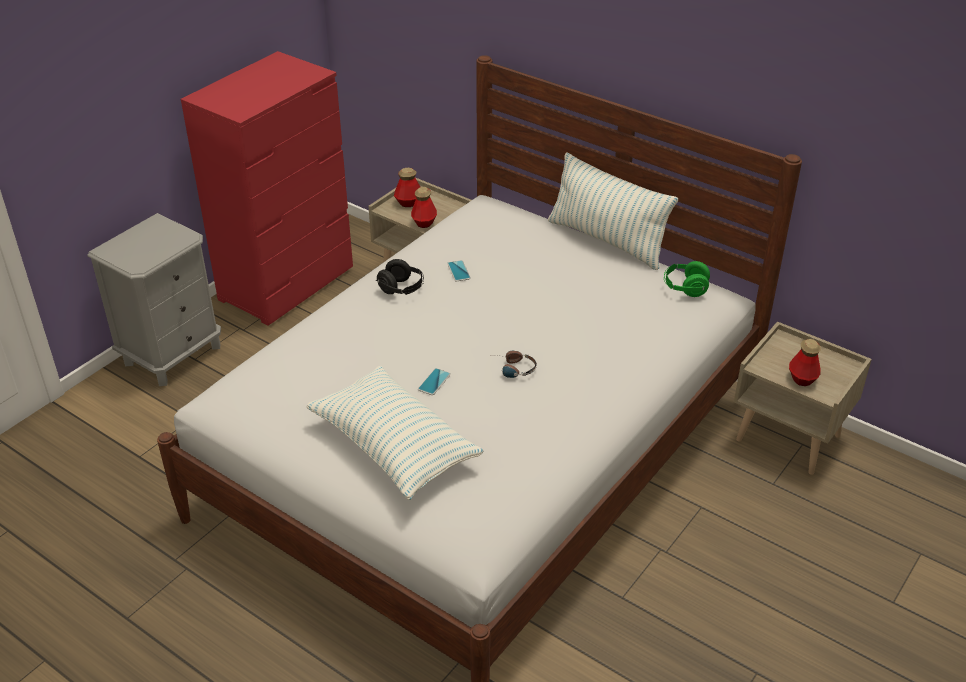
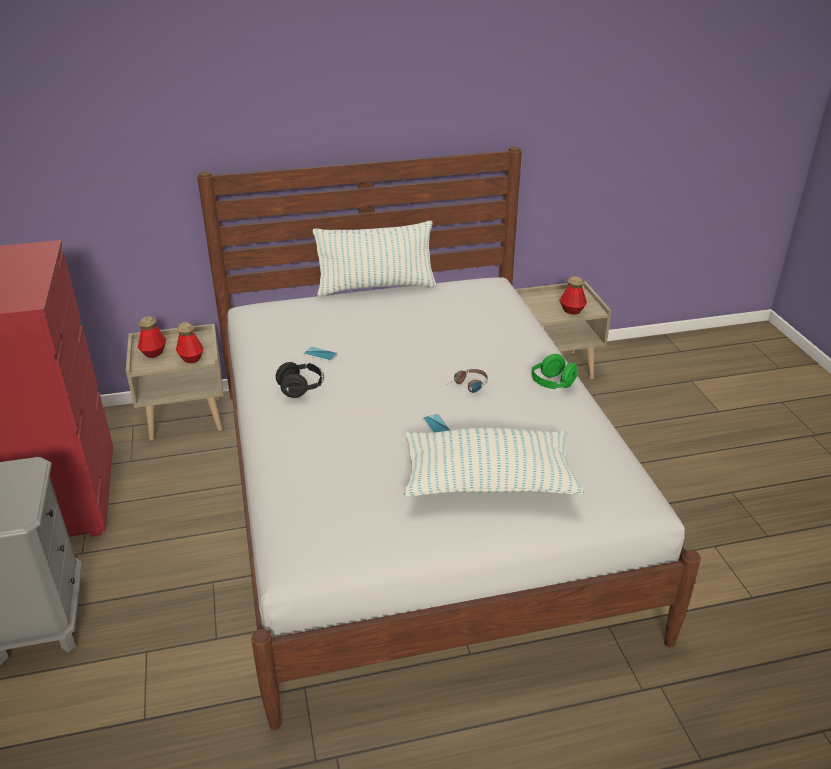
camera: 50 degrees left, 5 degrees down
green headphones [664,261,710,297] -> green headphones moved to [531,354,577,389]

